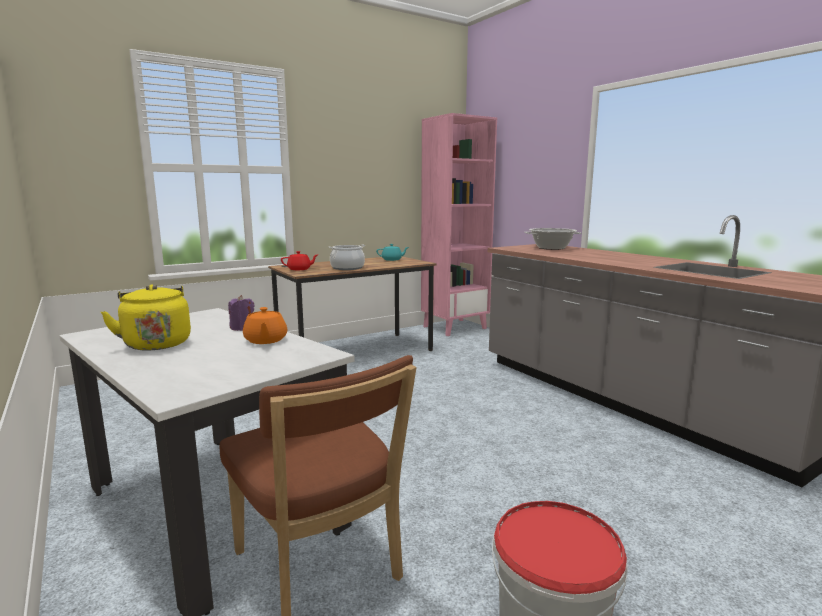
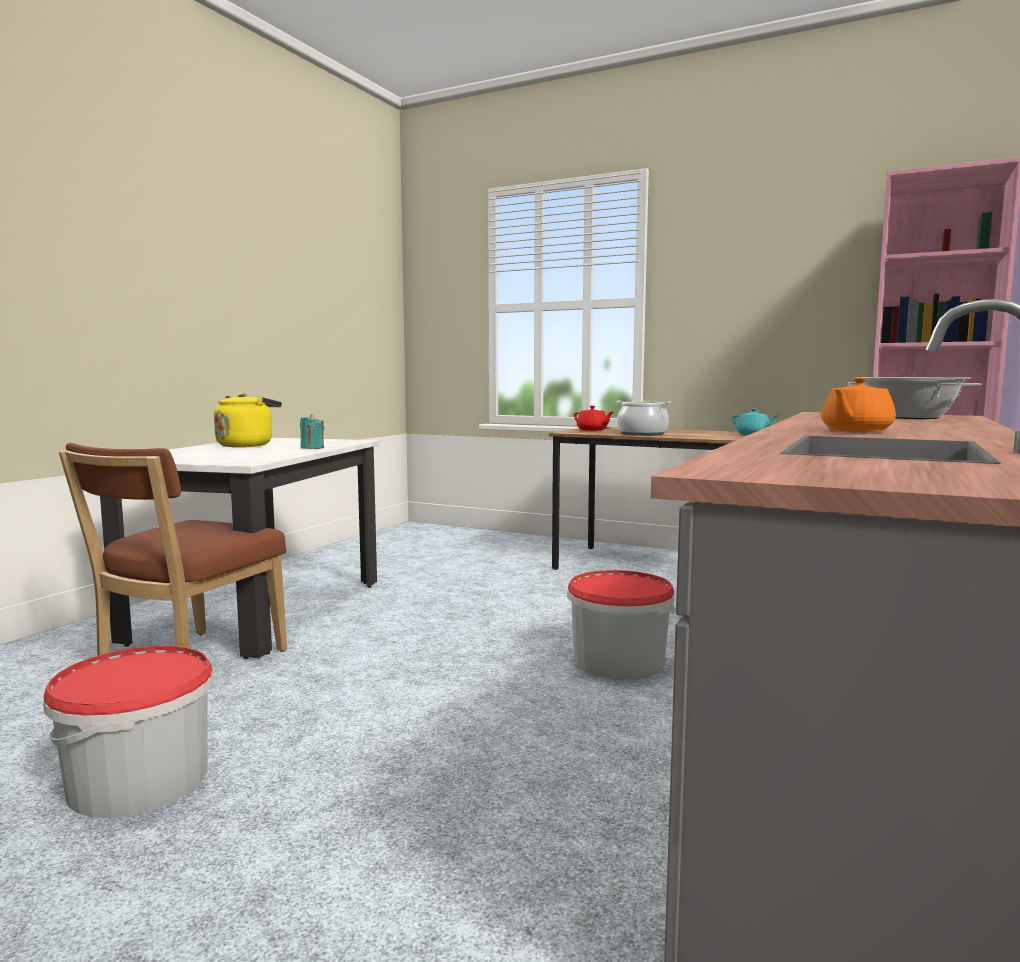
camera: 60 degrees right, 5 degrees down
purple candle [228,295,254,331] -> turquoise candle [300,414,324,449]
orange teapot [243,307,287,344] -> orange teapot moved to [821,377,896,432]
none -> bucket [567,570,675,680]

